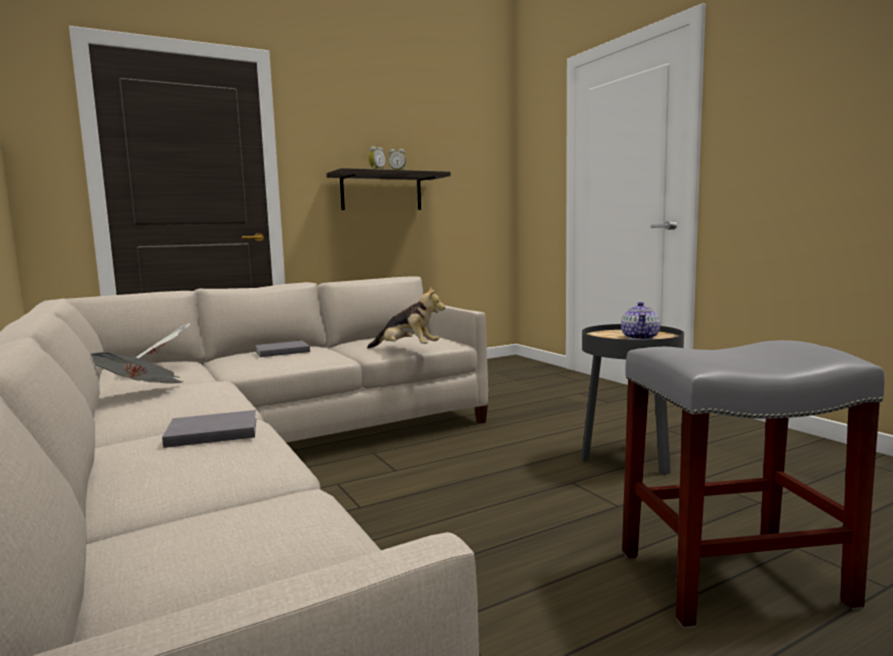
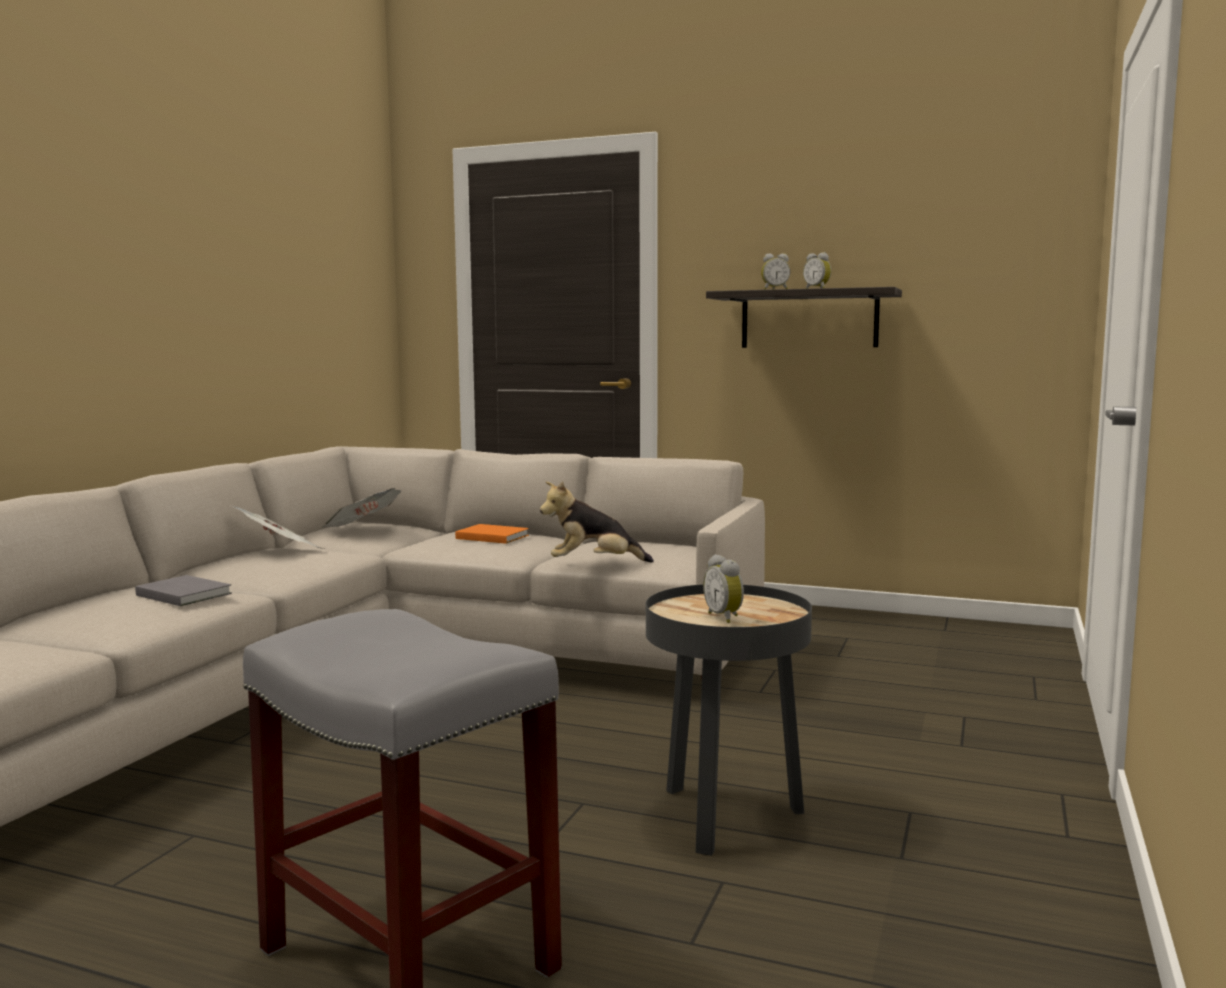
camera: 50 degrees right, 0 degrees up
grey book [255,341,310,357] -> orange book [455,524,529,544]
plush toy [367,286,445,348] -> plush toy turned 105 degrees clockwise [540,481,654,563]
teapot [621,302,660,340] -> alarm clock [703,554,744,623]

